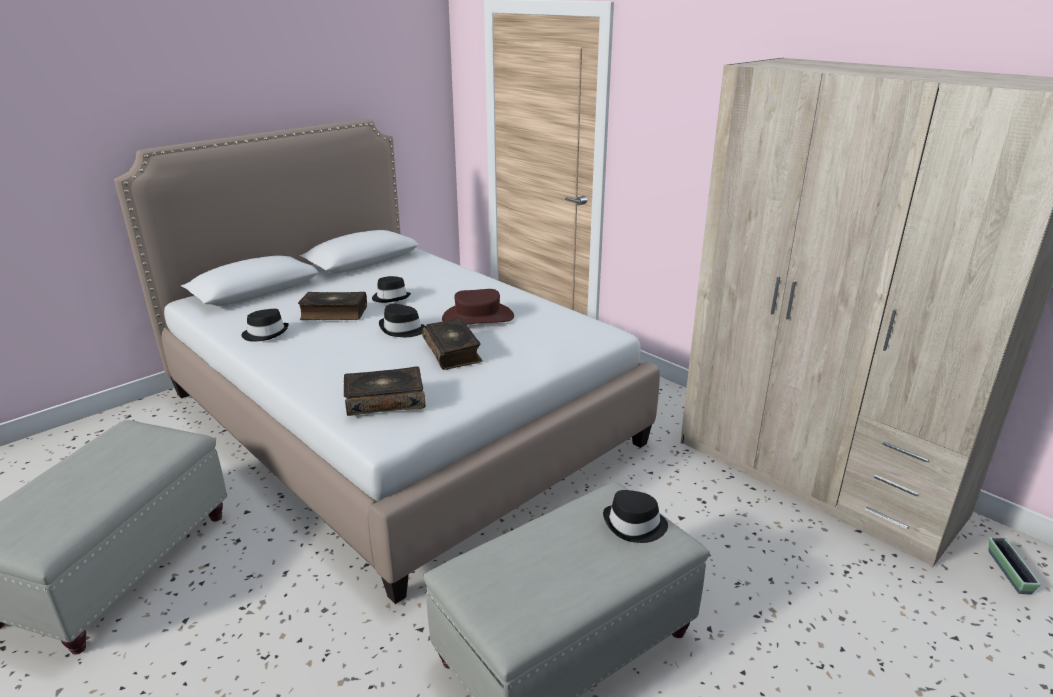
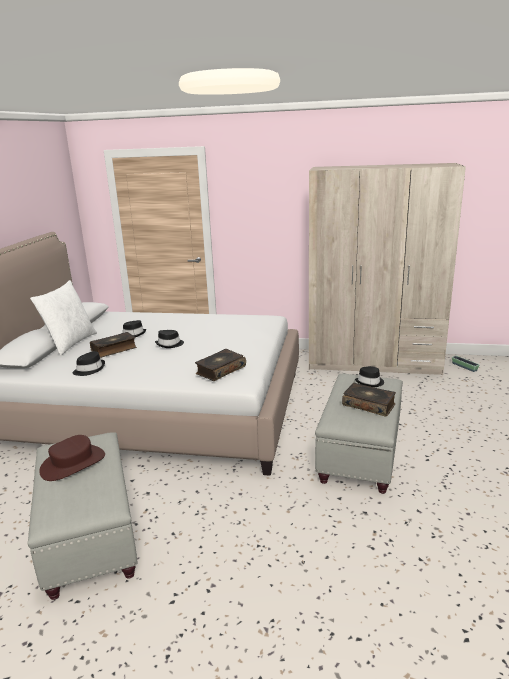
camera: 35 degrees left, 5 degrees down
book [422,318,483,370] -> book moved to [342,383,396,417]
brown hat [442,289,514,325] -> brown hat moved to [39,435,105,481]
none -> white pillow [30,280,97,356]

